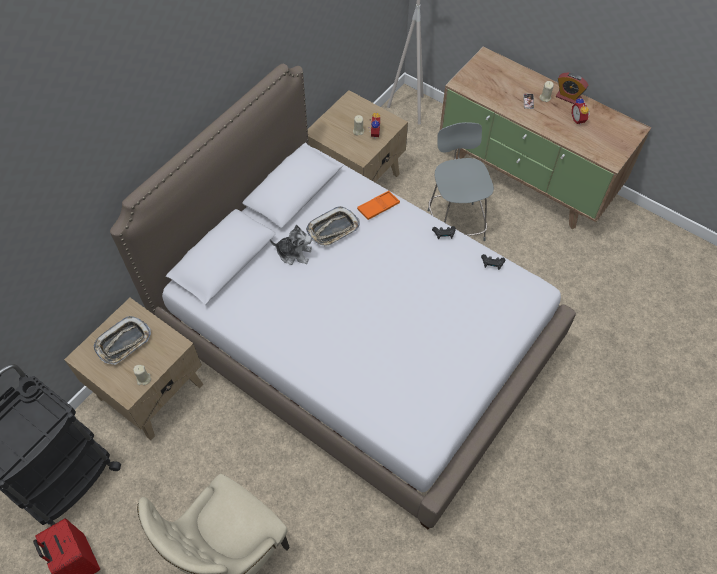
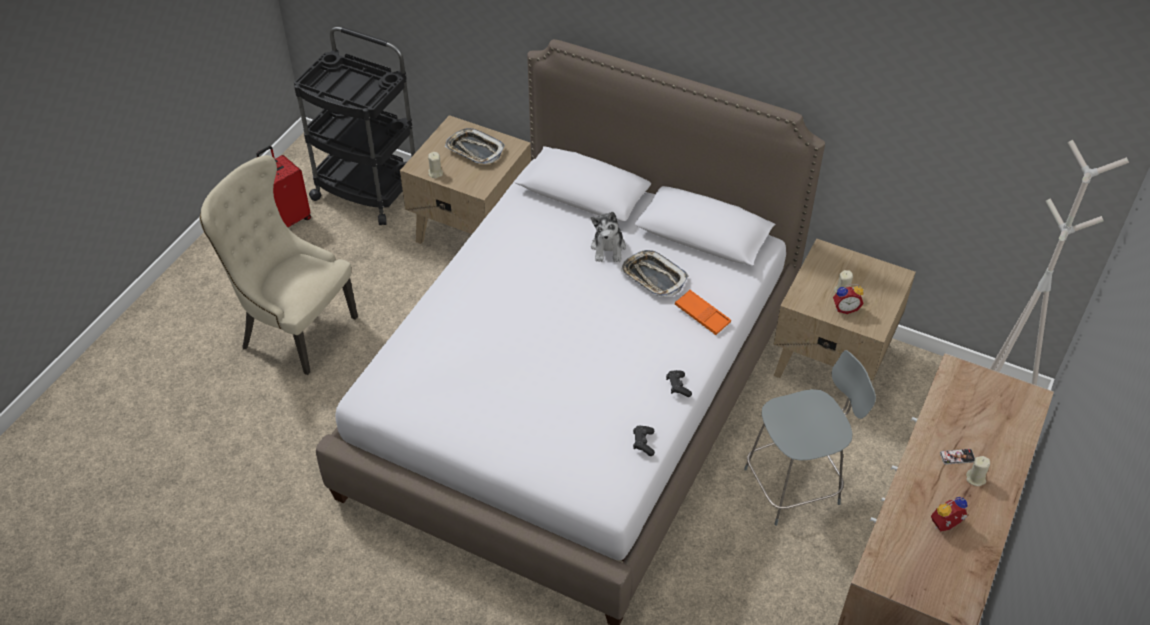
camera: 80 degrees right, 10 degrees down
alarm clock [556,73,589,104] -> none

